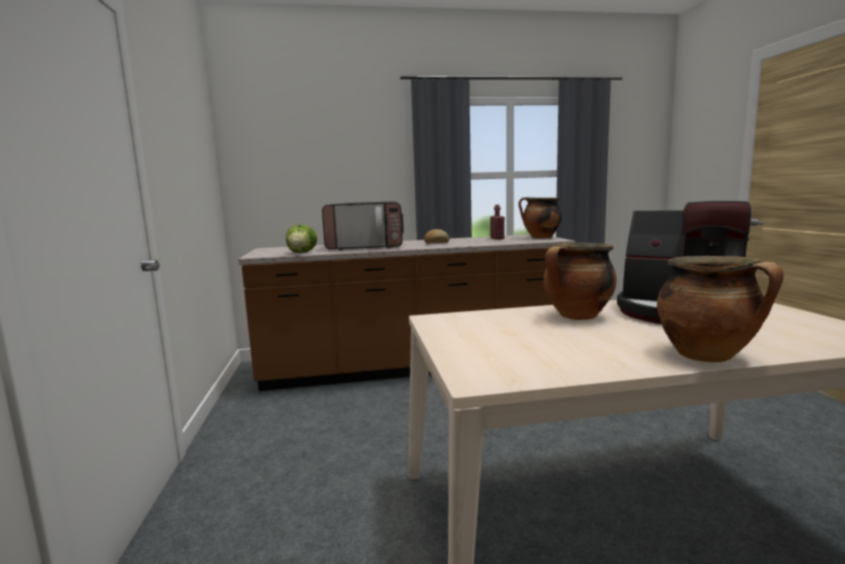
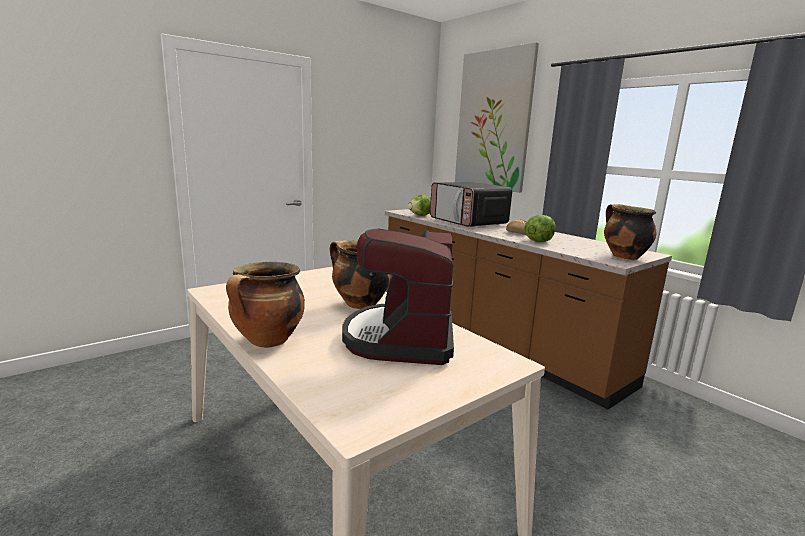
camera: 60 degrees right, 5 degrees up
red bottle [490,205,505,240] -> none
none -> picture [455,43,539,193]
none -> lettuce [524,215,556,242]

